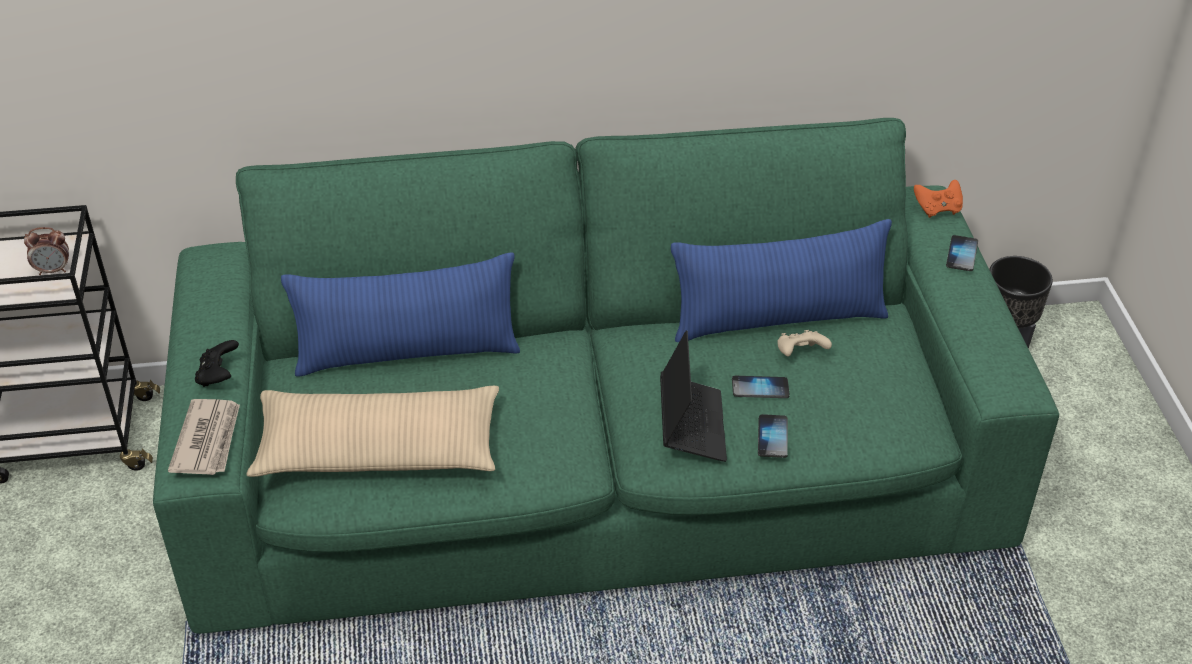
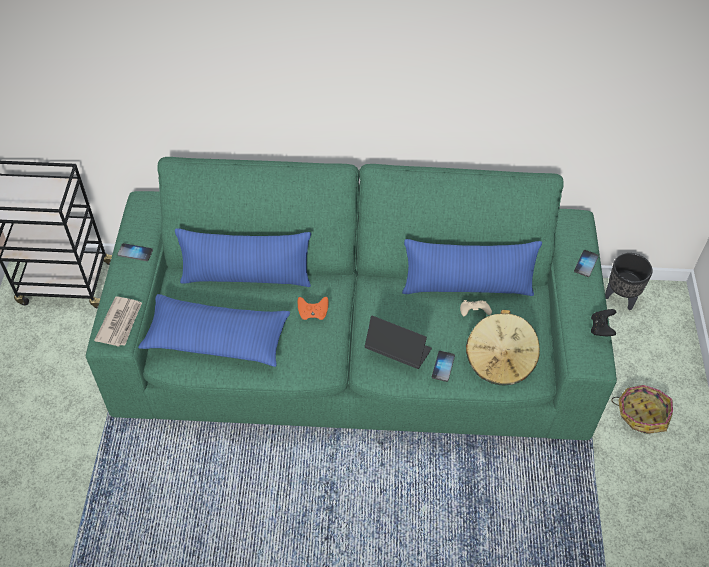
camera: 10 degrees right, 10 degrees up
alarm clock [24,227,69,275] -> none
black game controller [195,340,239,387] -> black game controller moved to [591,309,616,336]
beige pillow [246,386,499,477] -> blue pillow [138,294,290,367]
laptop [660,330,727,462] -> laptop turned 75 degrees counterclockwise [364,316,432,369]
phone [732,376,790,398] -> phone moved to [117,243,153,261]
orange game controller [914,180,963,218] -> orange game controller moved to [298,297,328,320]
none -> beige hat [466,310,540,386]
none -> basket [611,385,673,434]

